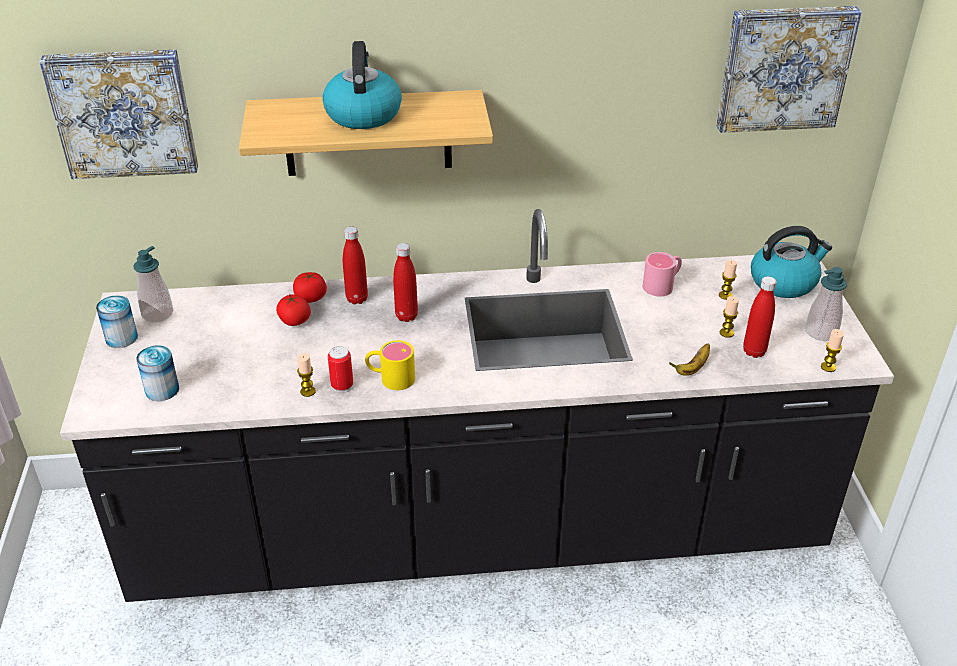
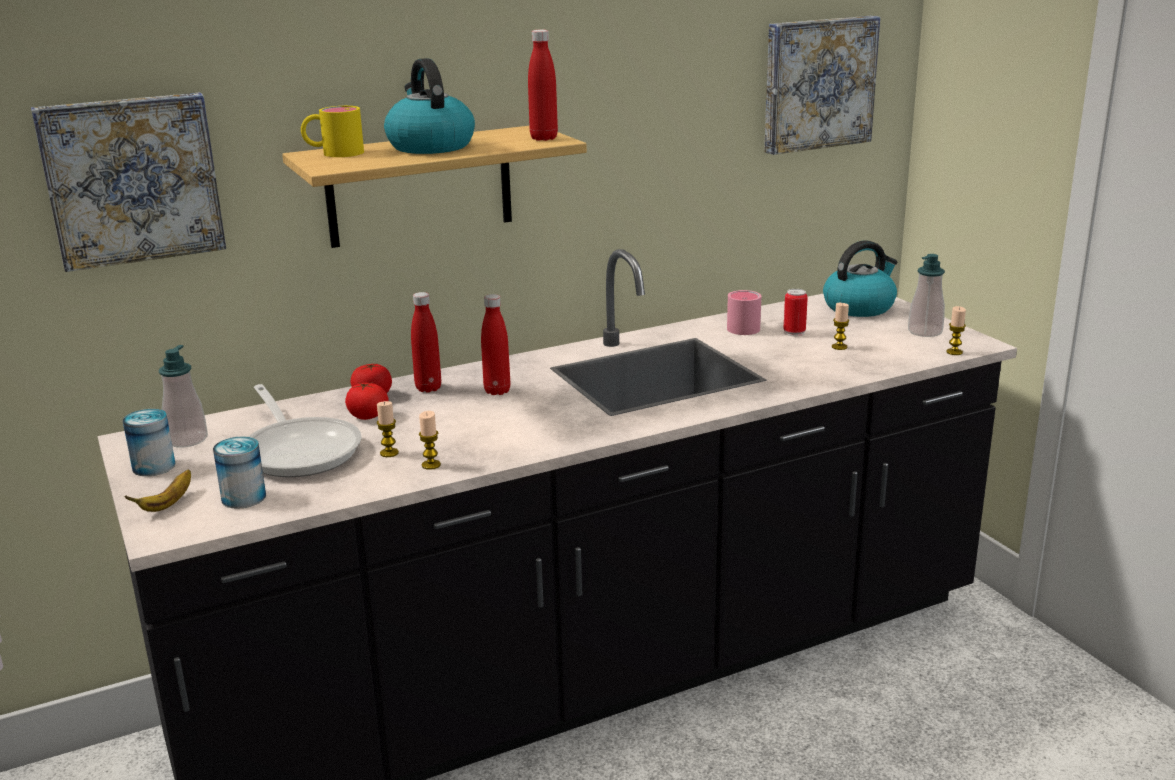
camera: 20 degrees left, 15 degrees down
can [328,346,353,393] -> can moved to [783,289,808,336]
yellow mug [365,340,415,390] -> yellow mug moved to [301,106,364,157]
banana [669,344,710,376] -> banana moved to [124,469,191,512]
candle [719,260,737,300] -> candle moved to [377,401,399,457]
red bottle [743,276,777,358] -> red bottle moved to [528,30,558,141]
none -> frying pan [248,384,362,477]

